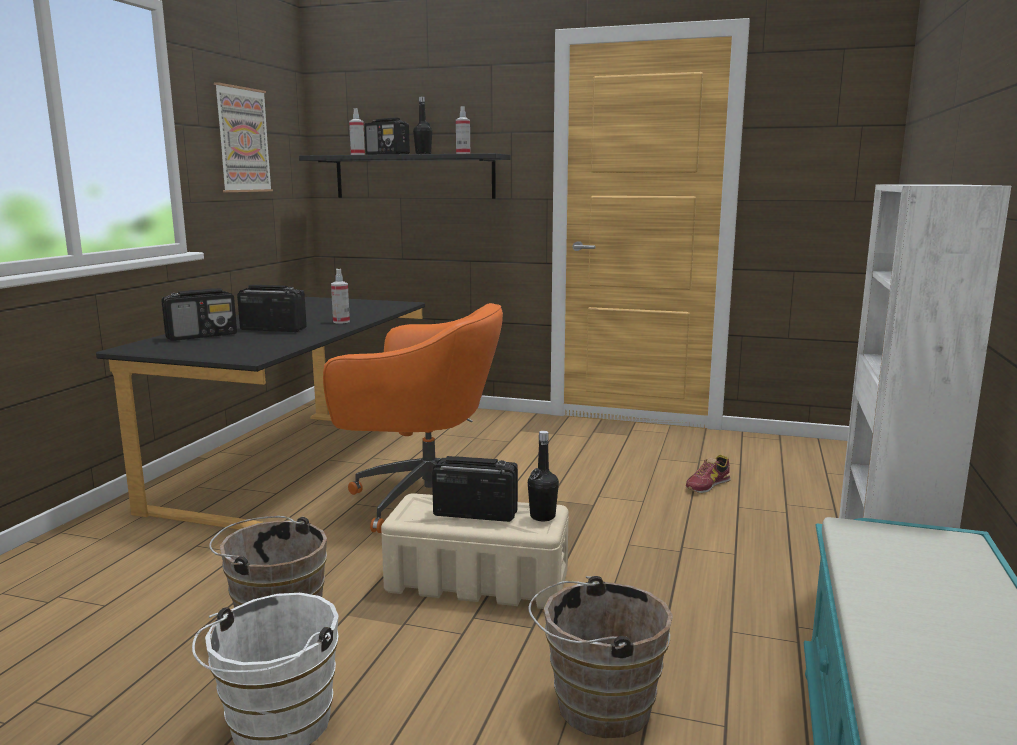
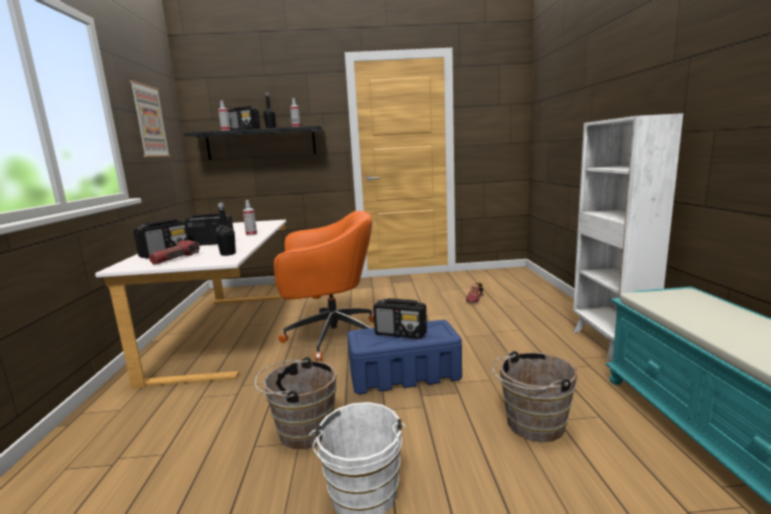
camera: 20 degrees left, 0 degrees up
black desk [96,297,425,529] -> white desk [95,220,286,388]
beige storage box [381,493,569,609] -> blue storage box [347,320,462,394]
radio [432,456,518,522] -> radio turned 150 degrees counterclockwise [373,298,427,339]
black bottle [528,431,559,521] -> black bottle moved to [215,202,236,256]
none -> flashlight [149,240,200,265]

